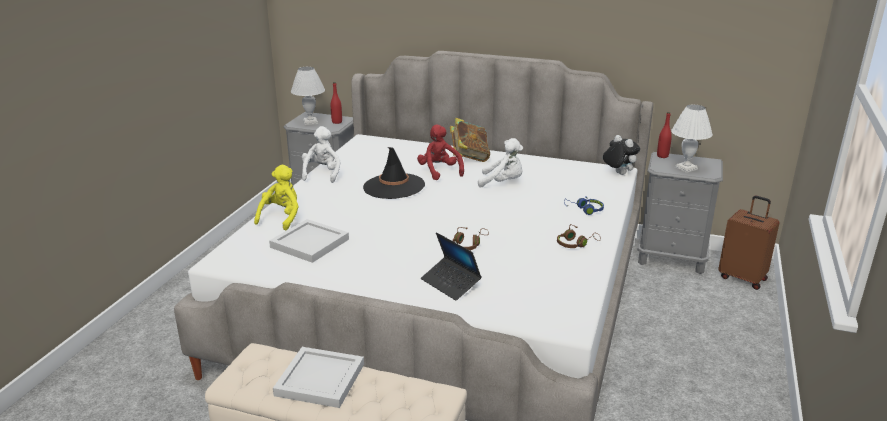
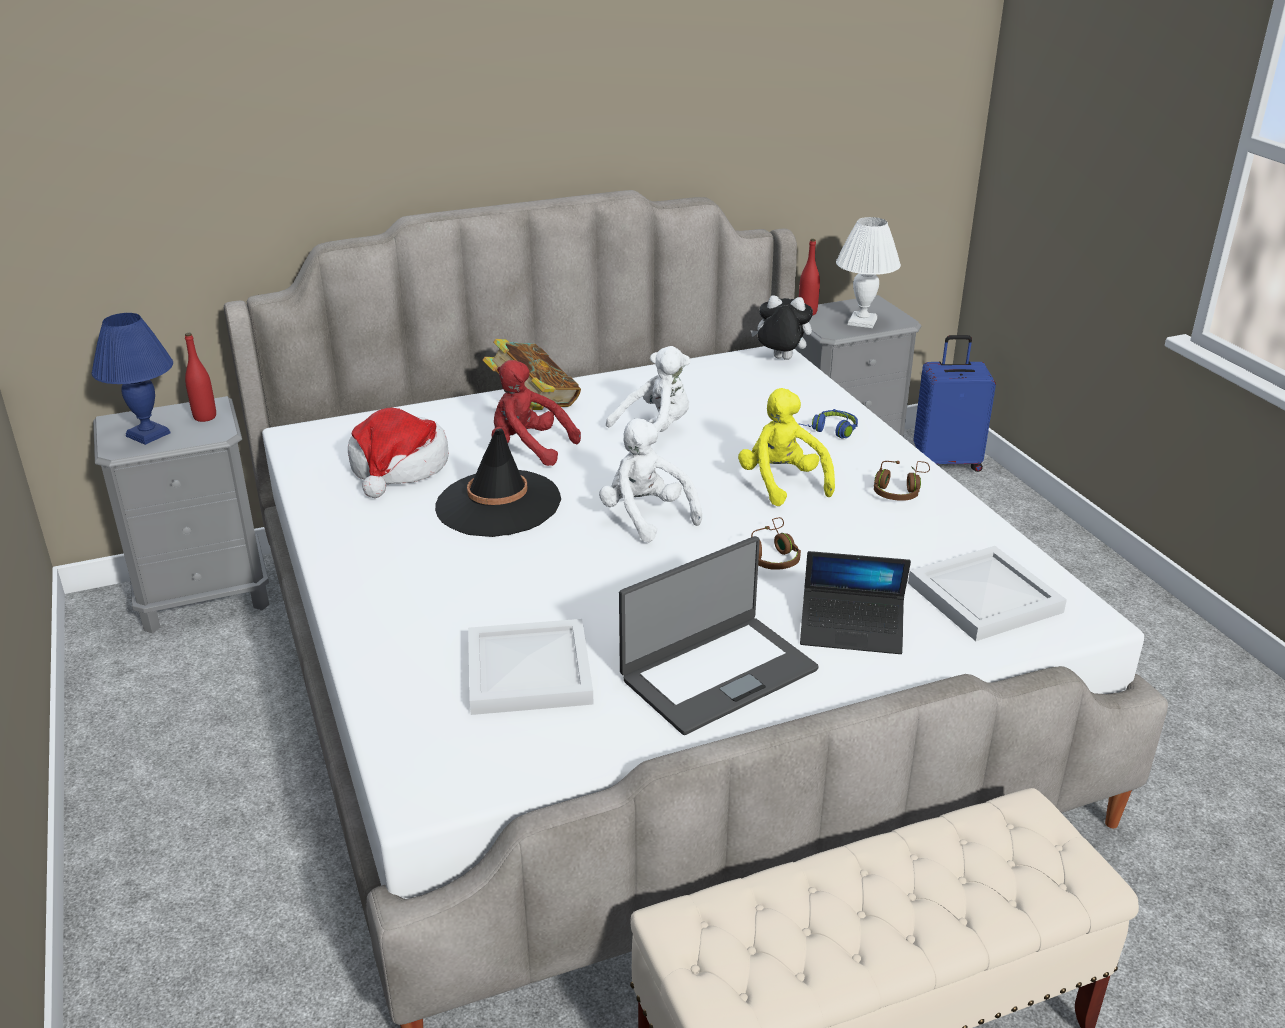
camera: 40 degrees left, 5 degrees up
yellow plush toy [254,165,299,230] -> yellow plush toy moved to [738,388,835,506]
white tray [273,347,364,408] -> white tray moved to [908,546,1067,641]
white table lamp [291,67,325,125] -> blue table lamp [92,313,173,445]
white plush toy [302,126,340,183] -> white plush toy moved to [599,418,702,542]
brown suitcase [719,196,780,290] -> blue suitcase [913,335,996,472]
none -> hat [348,408,449,498]
none -> laptop [619,536,819,735]

